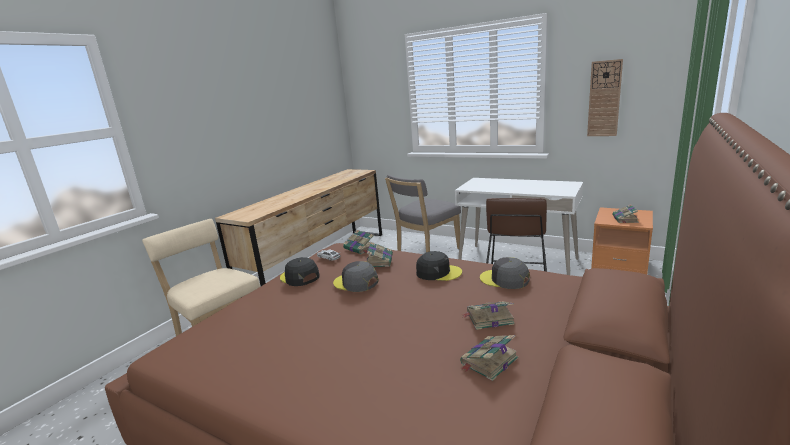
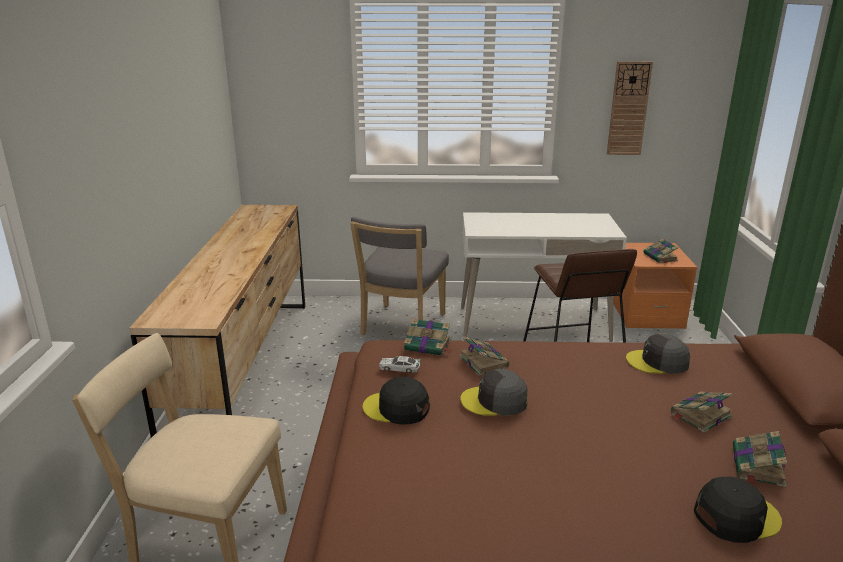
camera: 30 degrees left, 5 degrees up
black cap [416,251,462,281] -> black cap moved to [694,477,782,543]

